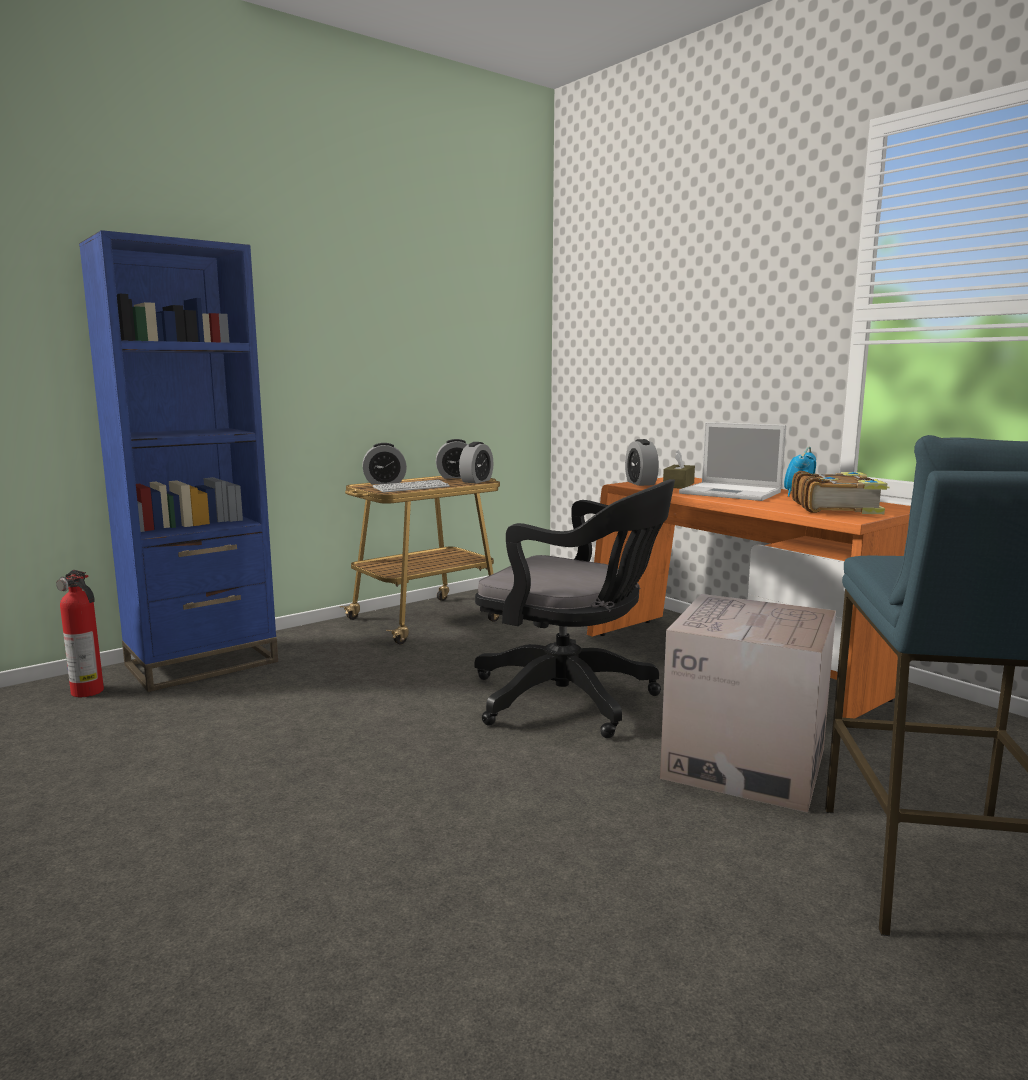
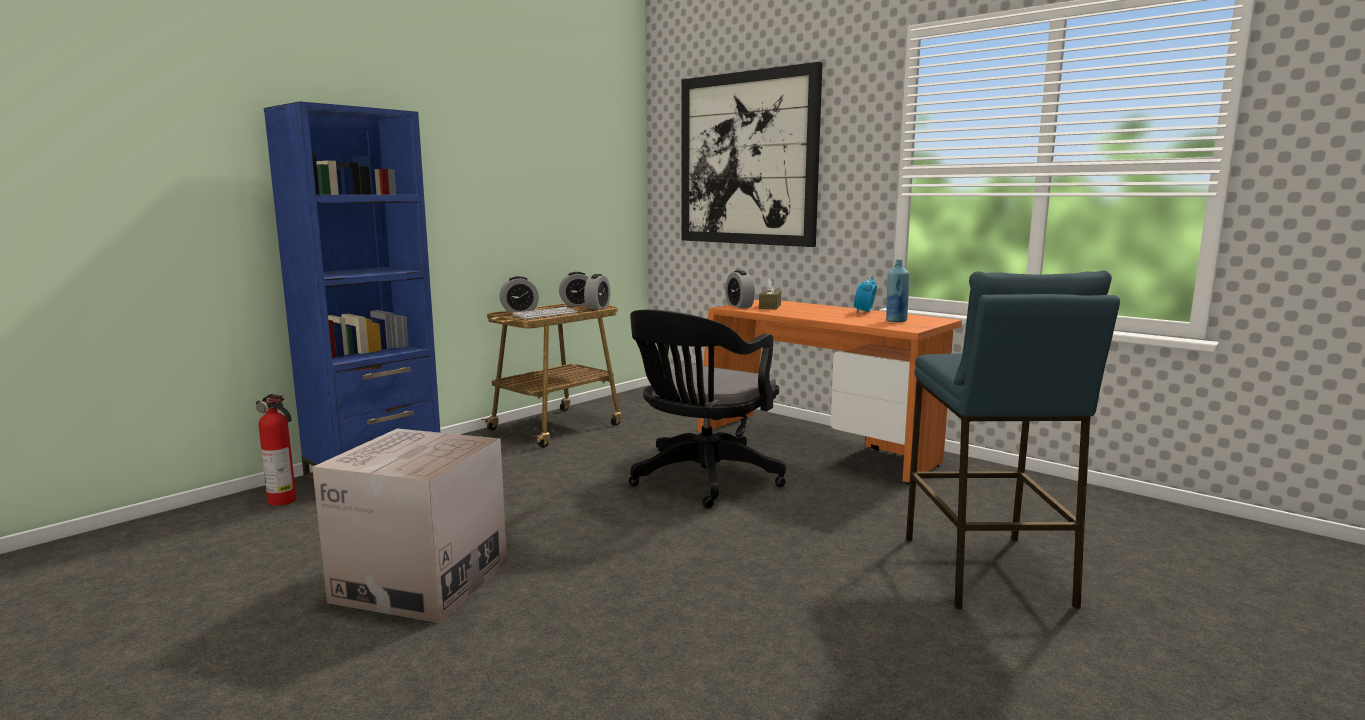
camera: 10 degrees left, 0 degrees up
black office chair [475,479,675,738] -> black office chair turned 105 degrees clockwise [629,309,786,508]
cardboard box [660,594,836,813] -> cardboard box moved to [312,429,507,623]
laptop [679,422,786,501] -> none
book [791,471,890,514] -> blue bottle [886,259,909,322]
none -> picture [681,62,822,247]

